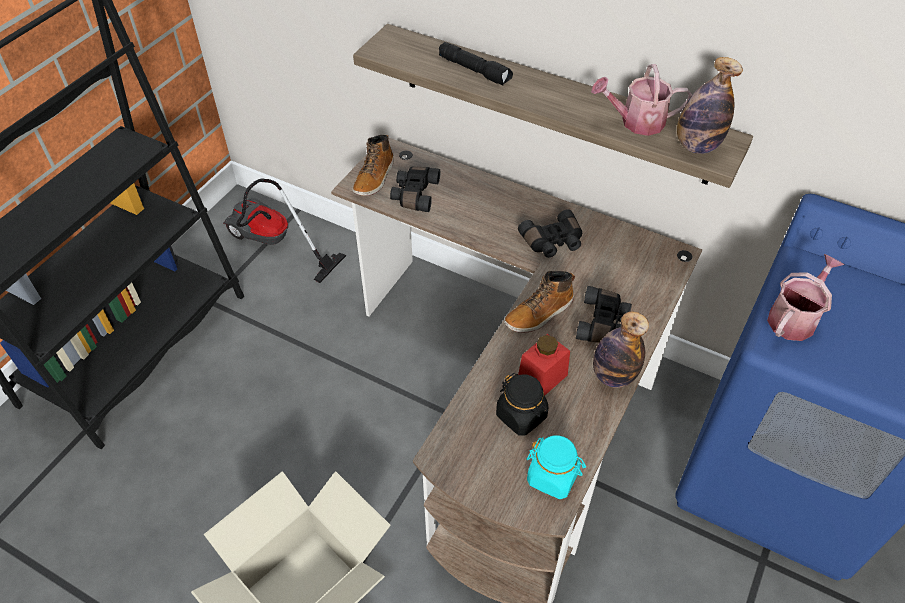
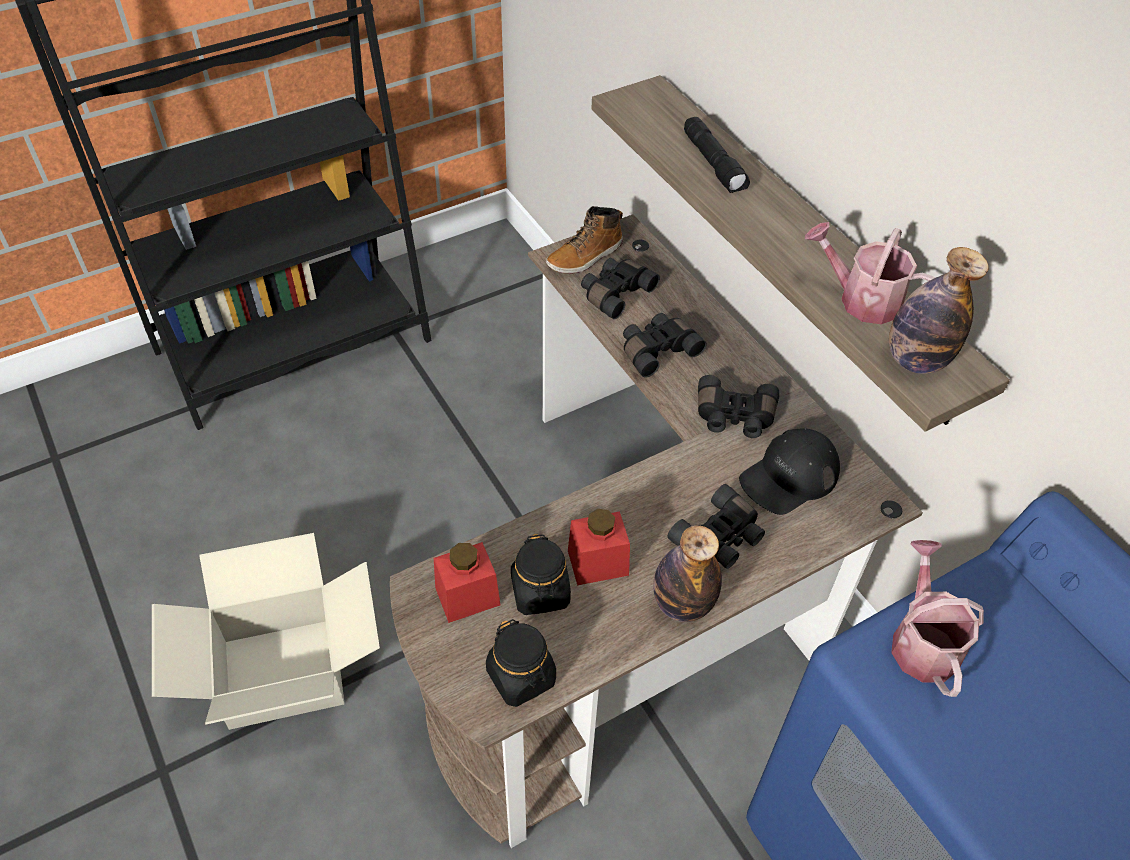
camera: 30 degrees right, 0 degrees up
vacuum cleaner [223,178,346,283] -> none
boot [504,271,575,332] -> none
turquoise jar [527,435,586,499] -> black jar [486,619,556,707]
watering can [767,254,844,341] -> watering can turned 75 degrees counterclockwise [891,540,984,697]
none -> red jar [434,542,500,623]
none -> black binoculars [623,313,707,378]
none -> black cap [739,428,840,515]

